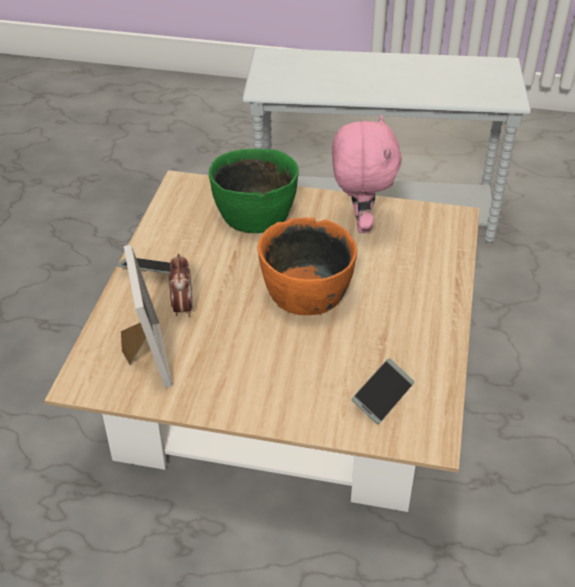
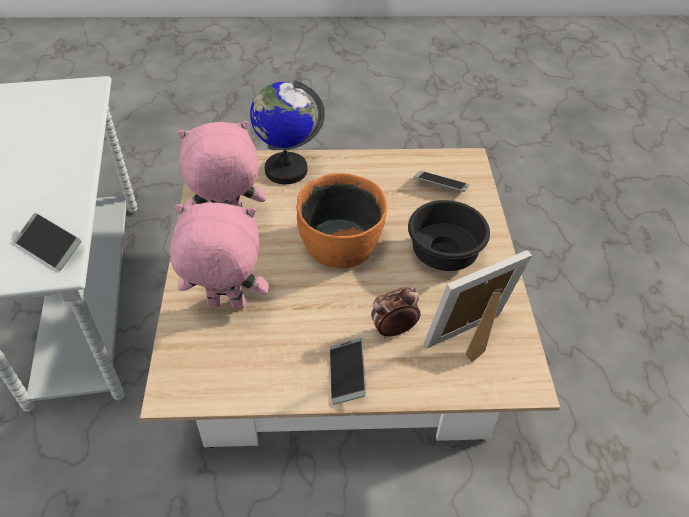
camera: 105 degrees left, 5 degrees up
green bowl [209,149,299,234] -> pink plush toy [170,203,269,309]
none -> phone [14,213,82,271]
none -> globe [250,79,325,184]
none -> black bowl [408,200,490,271]

